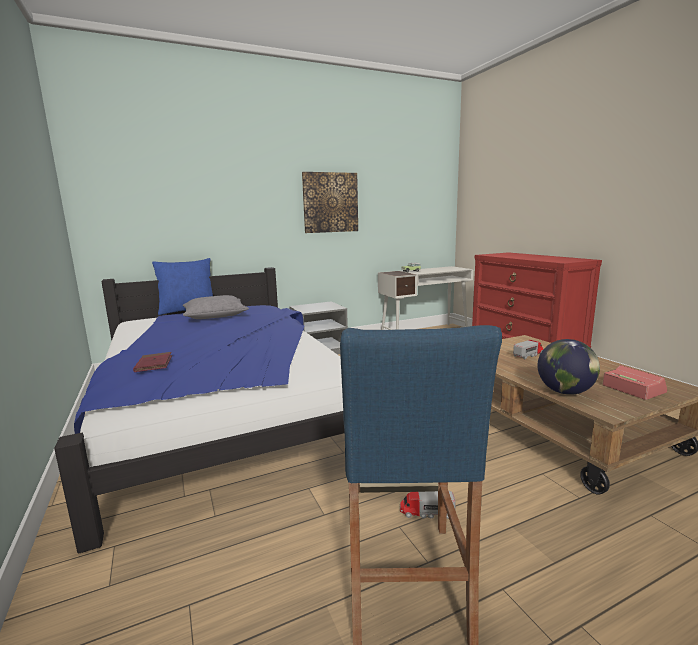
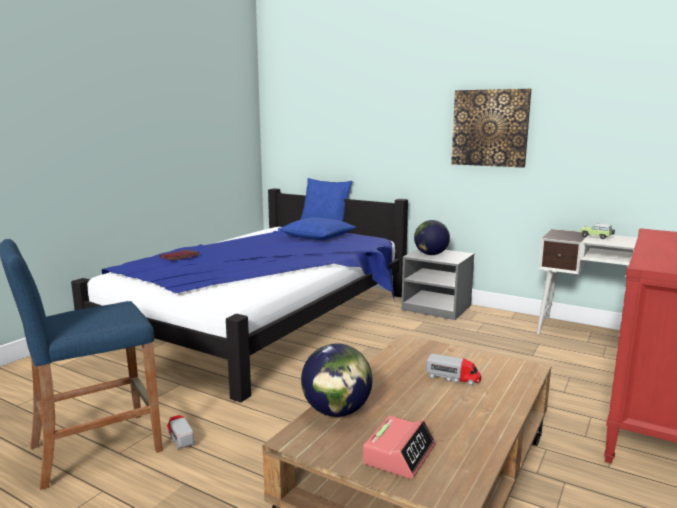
camera: 55 degrees right, 0 degrees up
grey pillow [183,295,249,319] -> blue pillow [278,217,356,240]
none -> globe [414,220,450,255]

